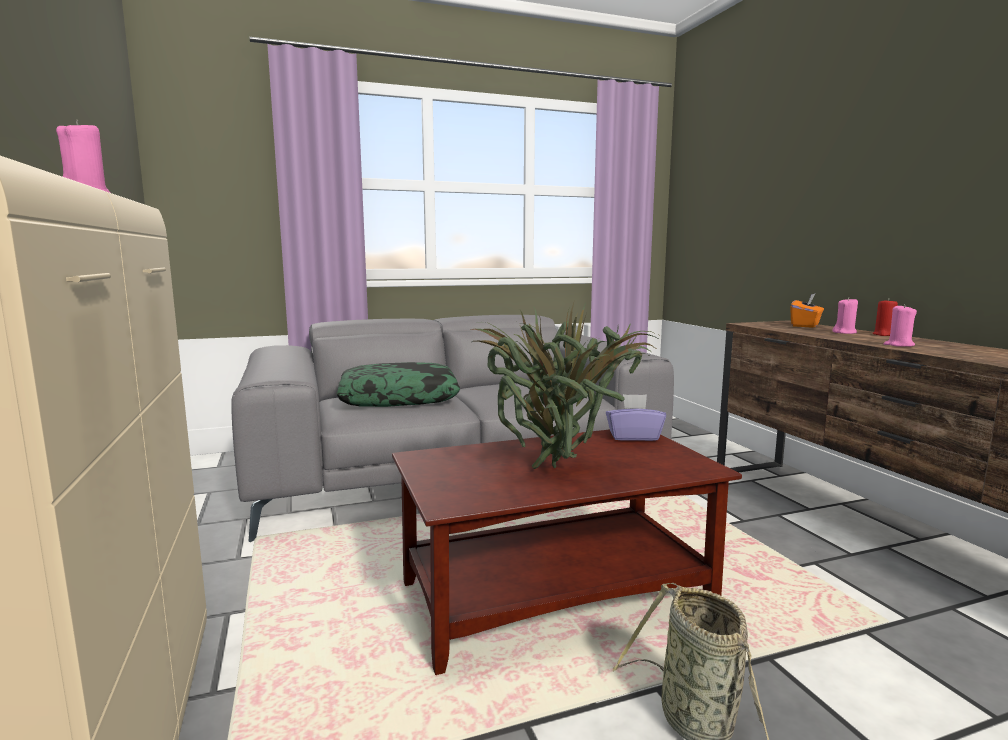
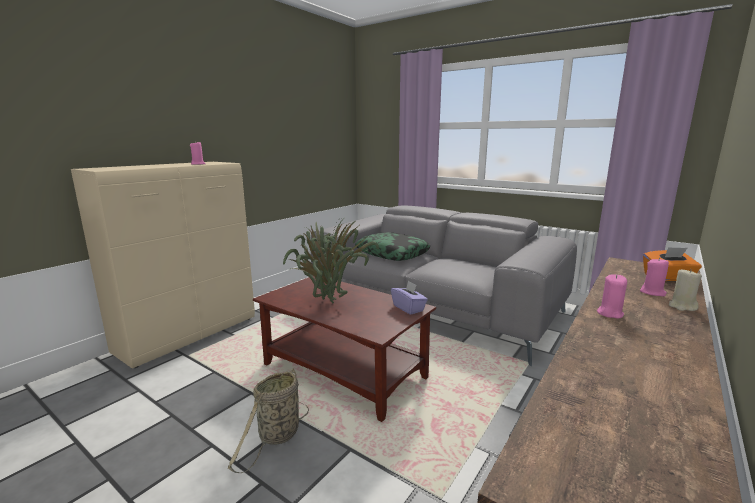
camera: 55 degrees right, 5 degrees up
red candle [872,298,898,336] -> beige candle [669,269,702,311]

